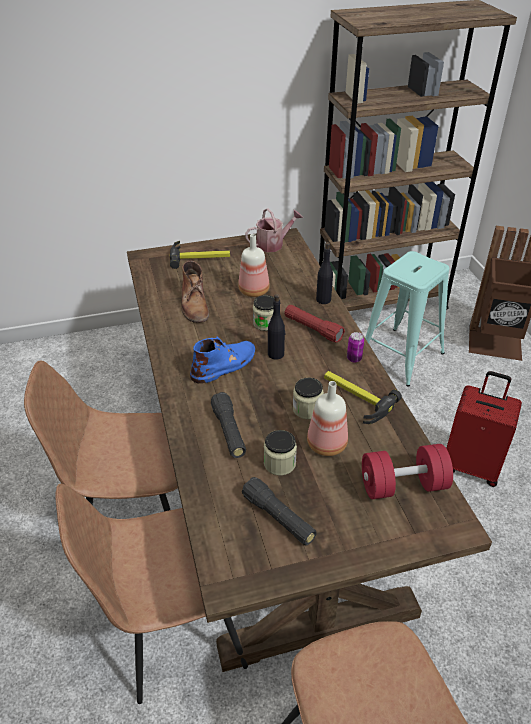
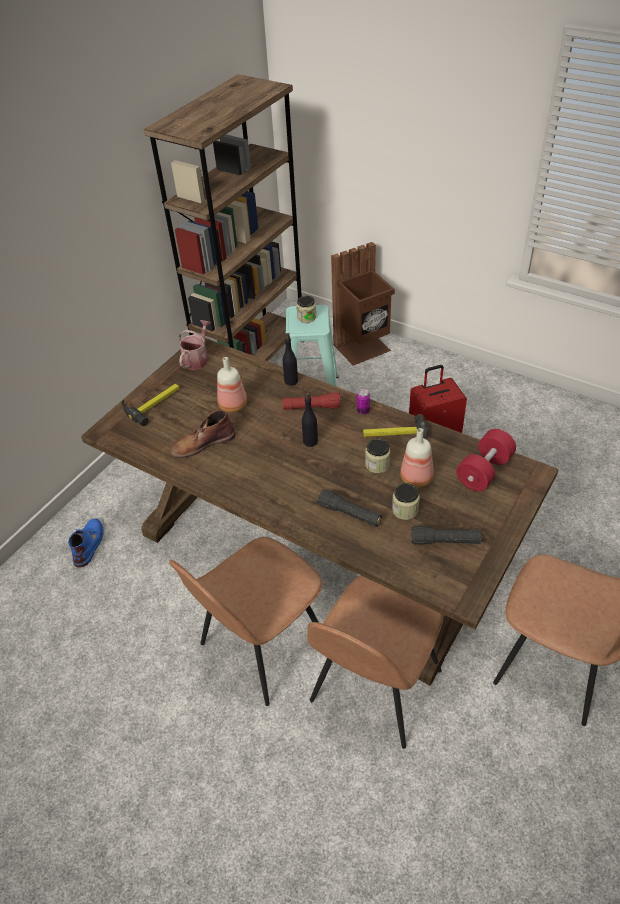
camera: 40 degrees left, 5 degrees up
brown boot [181,261,209,323] -> brown boot turned 120 degrees clockwise [170,410,236,458]
blue boot [190,336,256,384] -> blue boot moved to [68,519,104,568]
jar [253,295,274,331] -> jar moved to [296,296,316,323]

